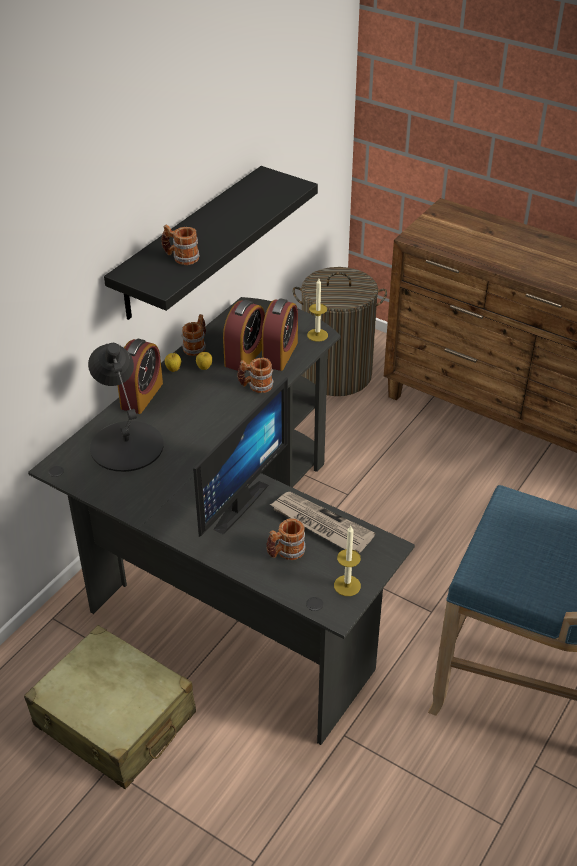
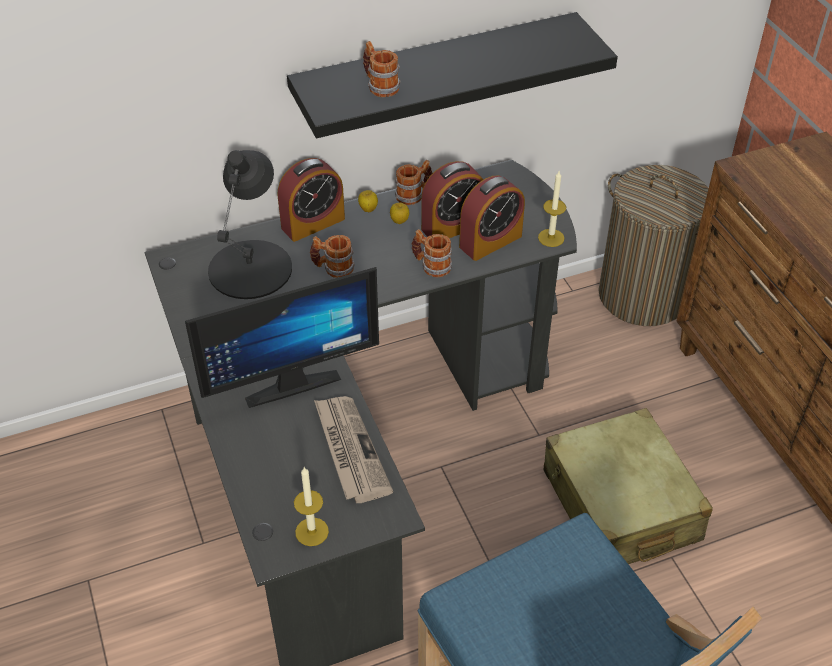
camera: 35 degrees right, 5 degrees up
beige suitcase [24,625,196,789] -> beige suitcase moved to [544,408,713,564]
mug [266,518,305,560] -> mug moved to [310,235,355,278]

